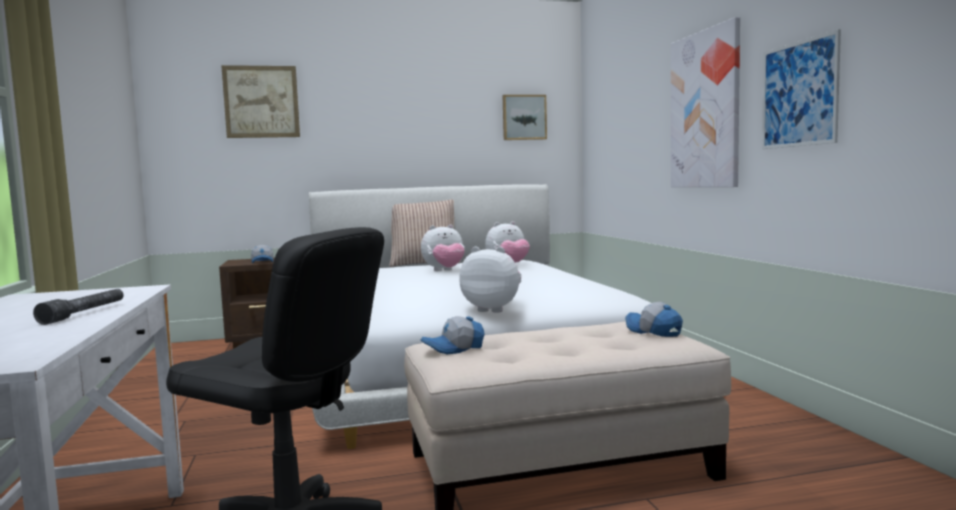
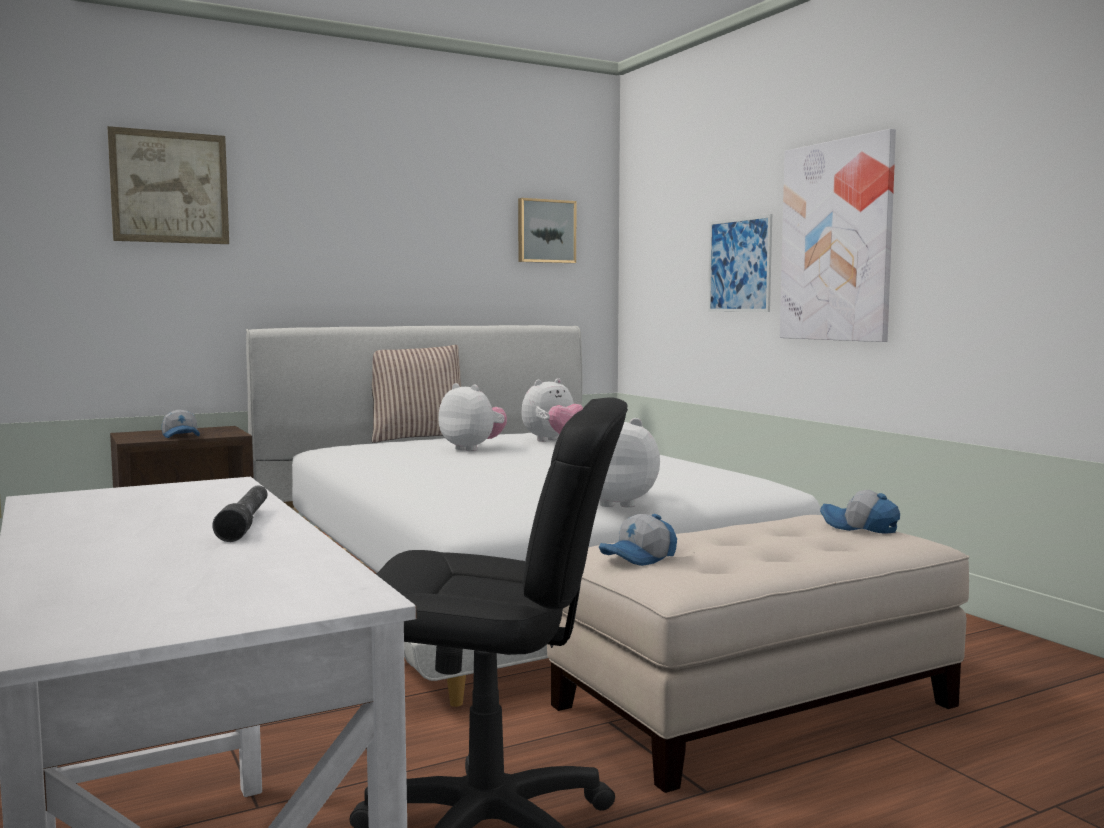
camera: 15 degrees left, 0 degrees up
plush toy [421,224,465,271] -> plush toy turned 105 degrees counterclockwise [438,383,507,451]
picture [762,29,841,149] -> picture moved to [708,214,772,312]

